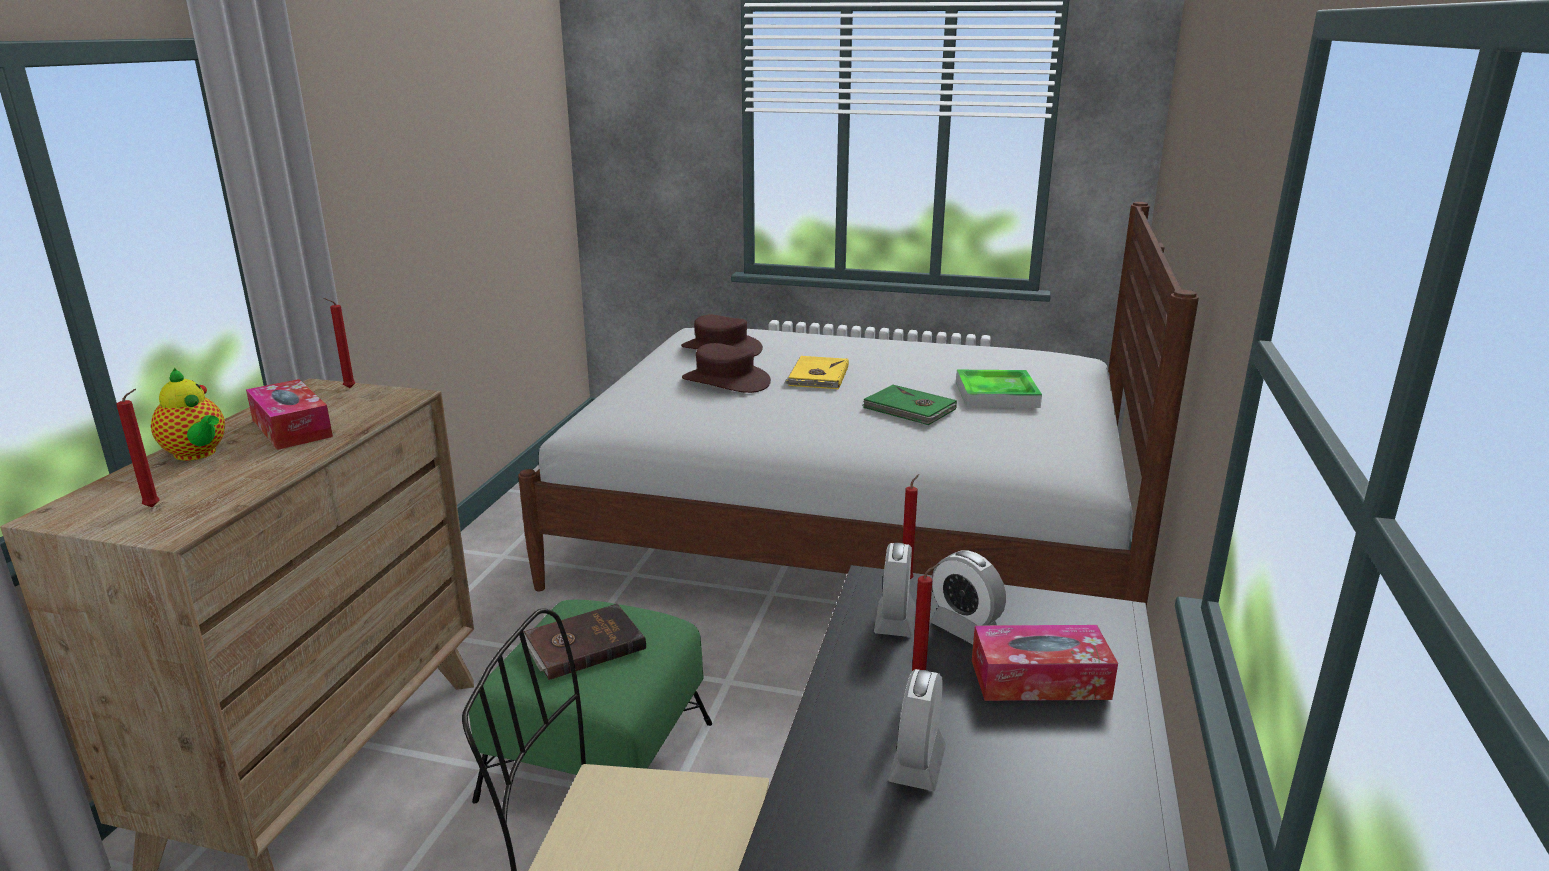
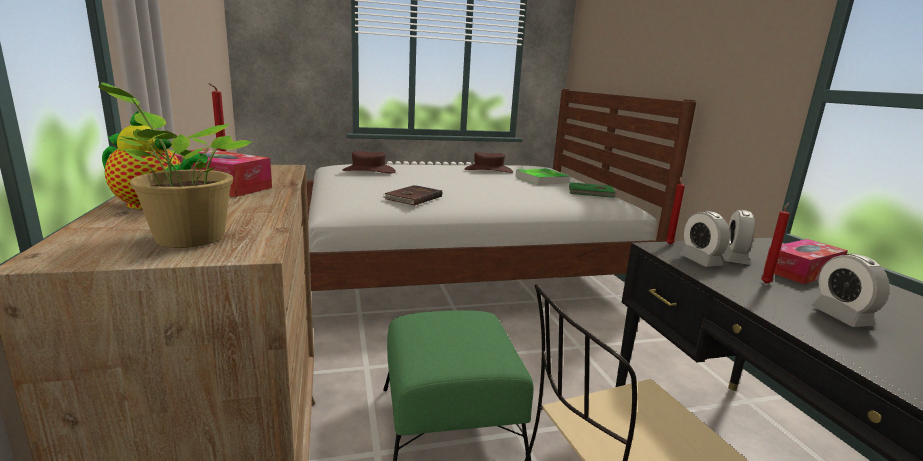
camera: 30 degrees left, 5 degrees down
red candle [116,389,160,508] -> potted plant [98,82,252,248]
brown book [524,604,646,680] -> brown book moved to [383,185,442,206]
brown hat [682,343,771,393] -> brown hat moved to [464,152,513,173]
yellow book [784,356,849,390] -> none
green book [863,385,957,425] -> green book moved to [569,182,617,198]
alarm clock [930,551,1006,644] -> alarm clock turned 90 degrees clockwise [722,210,755,265]

